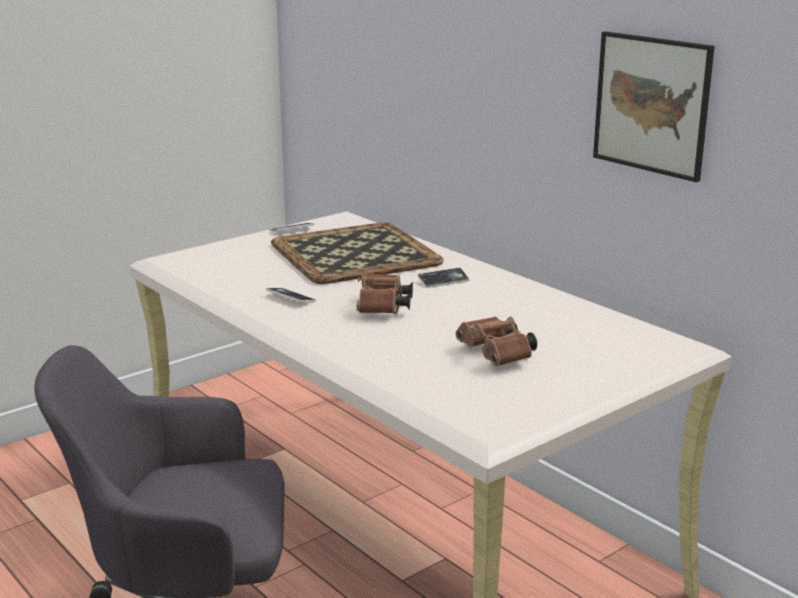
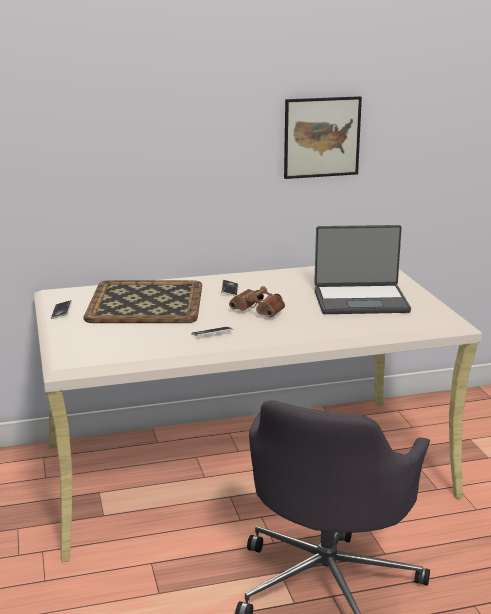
camera: 65 degrees left, 0 degrees up
brown binoculars [456,316,537,367] -> laptop [314,225,411,314]

